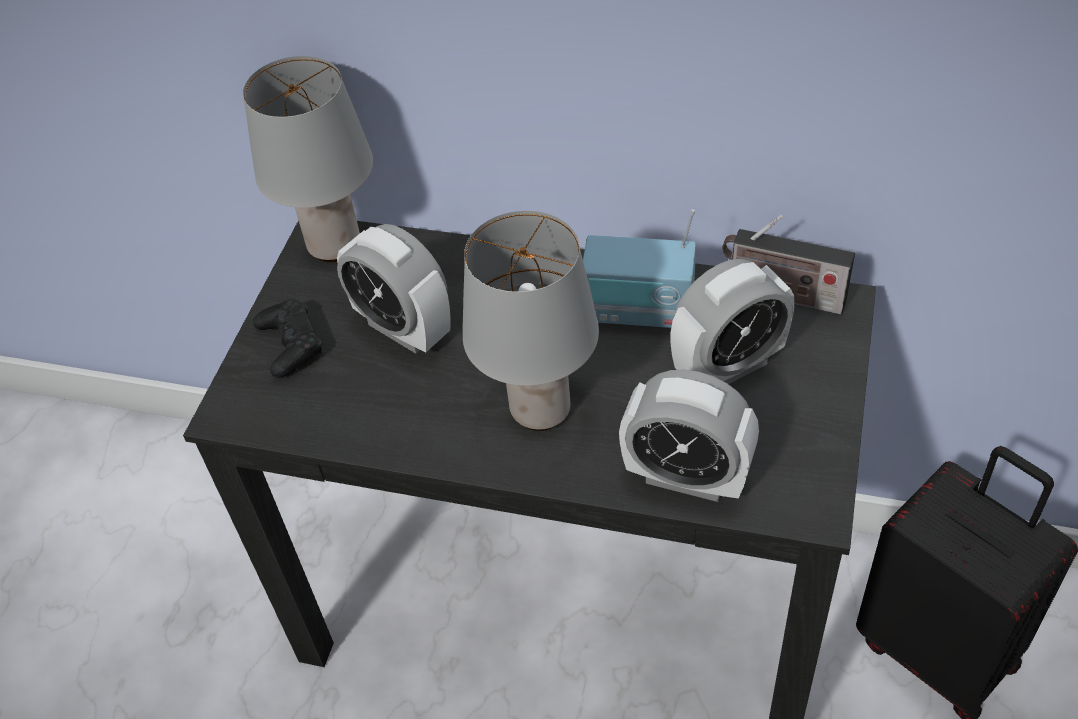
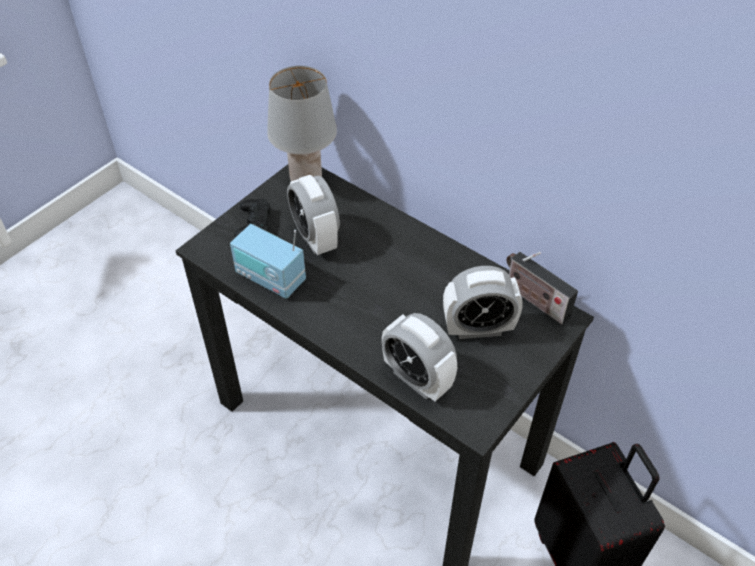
camera: 20 degrees right, 0 degrees up
grey table lamp [463,211,599,431] -> none
radio [583,209,696,328] -> radio moved to [230,224,306,299]

